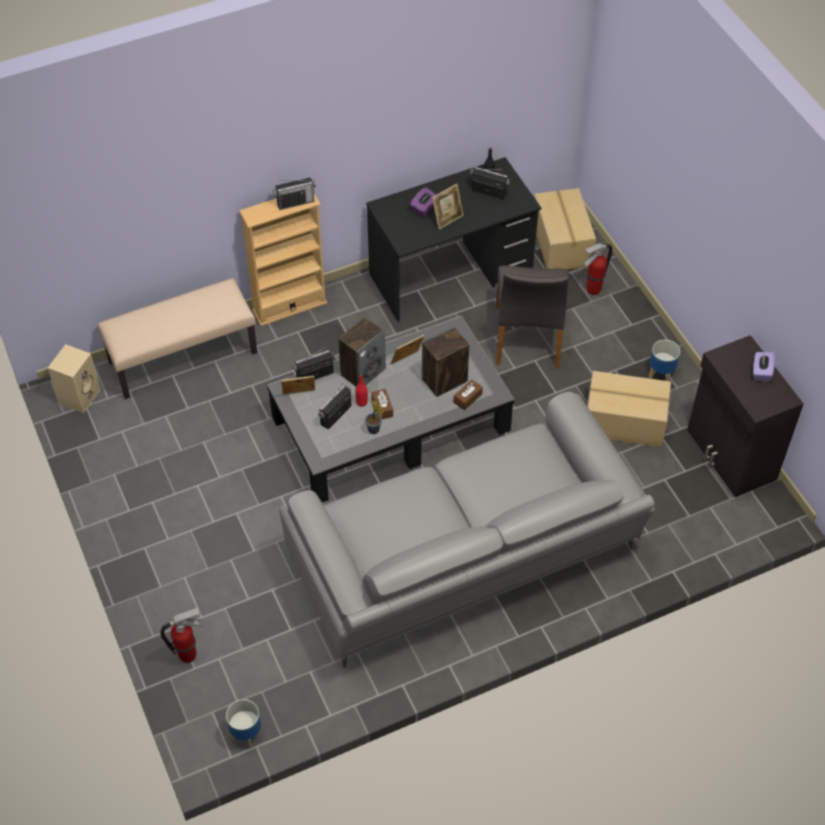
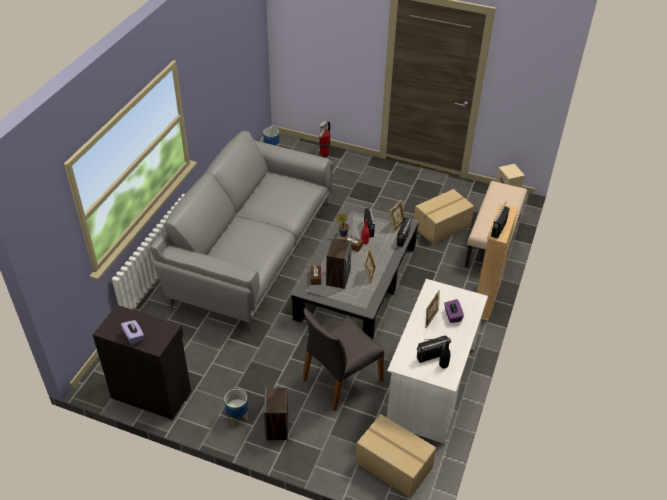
camera: 135 degrees right, 10 degrees down
speaker [338,317,386,387] -> speaker moved to [264,387,288,440]
black desk [366,157,541,321] -> white desk [387,279,488,444]
grey chair [496,265,569,368] -> grey chair turned 90 degrees counterclockwise [302,308,384,411]
fire extinguisher [583,243,612,295] -> none
cardboard box [587,371,671,447] -> cardboard box moved to [414,189,474,244]

